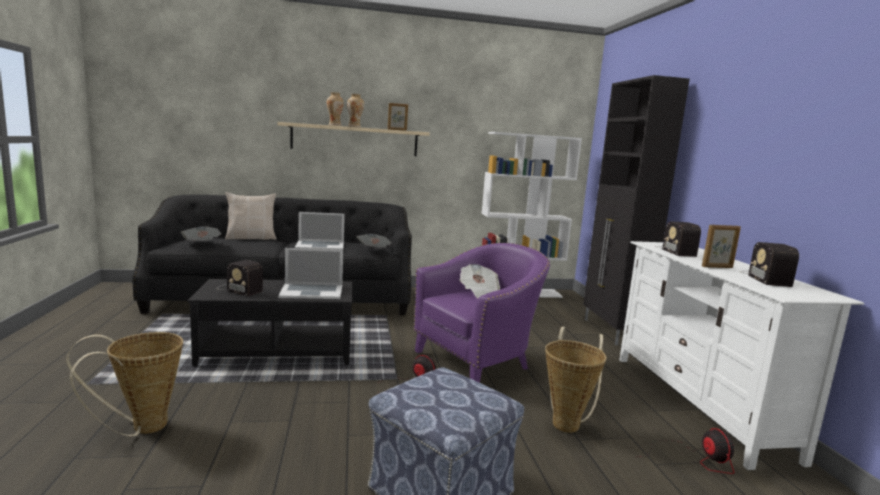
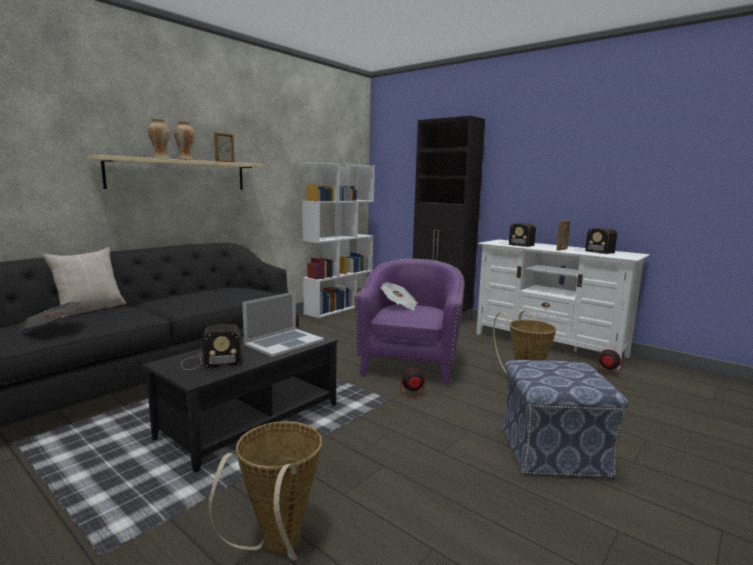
camera: 40 degrees left, 0 degrees up
laptop [295,212,345,250] -> none
newspaper [356,234,392,248] -> none

